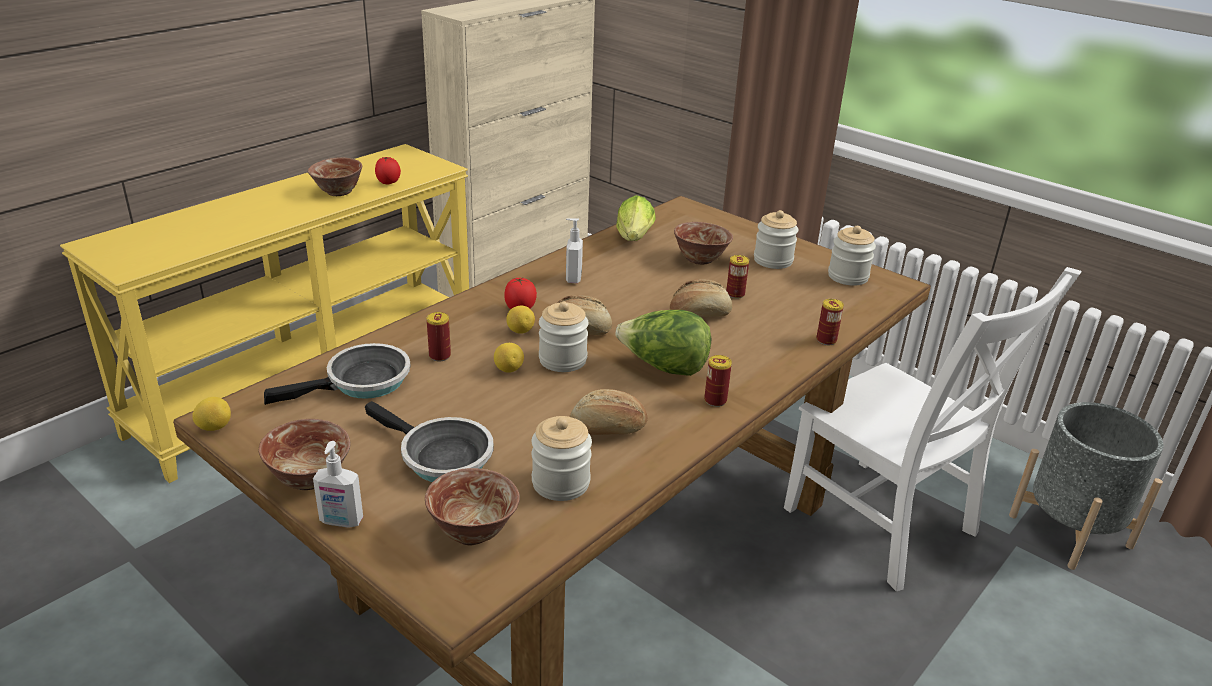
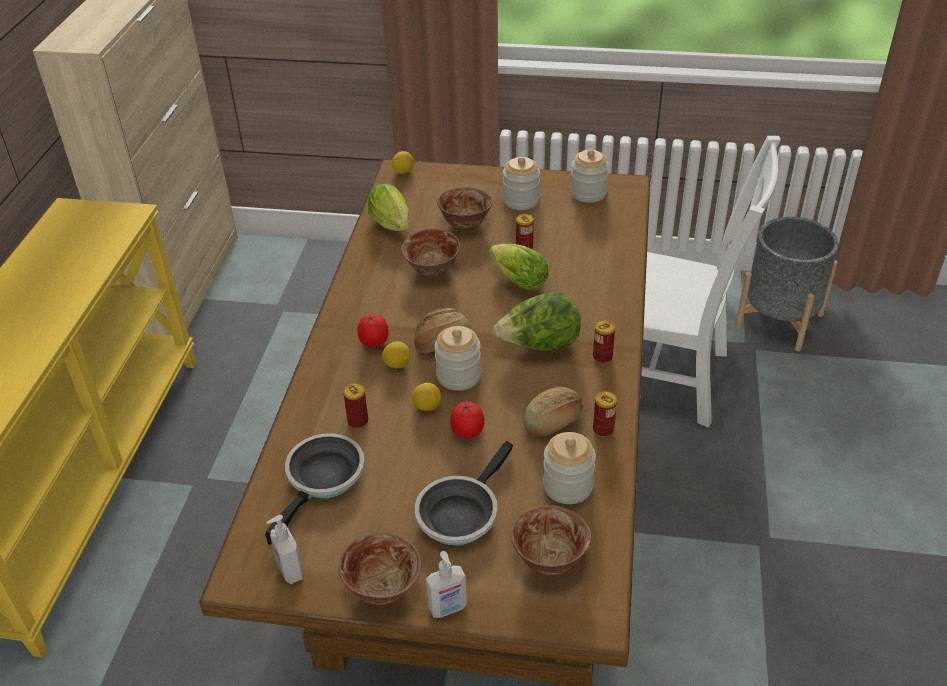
camera: 30 degrees left, 10 degrees up
lemon [192,397,231,431] -> lemon moved to [391,151,414,174]
bowl [308,157,362,196] -> bowl moved to [401,229,460,277]
frying pan [365,401,493,482] -> frying pan turned 120 degrees clockwise [415,441,513,546]
tomato [375,157,401,184] -> tomato moved to [450,402,484,439]
soap dispenser [566,218,583,283] -> soap dispenser moved to [267,515,303,584]
bread [670,279,732,317] -> lettuce [489,244,548,290]
can [816,299,844,345] -> can moved to [593,391,617,437]

